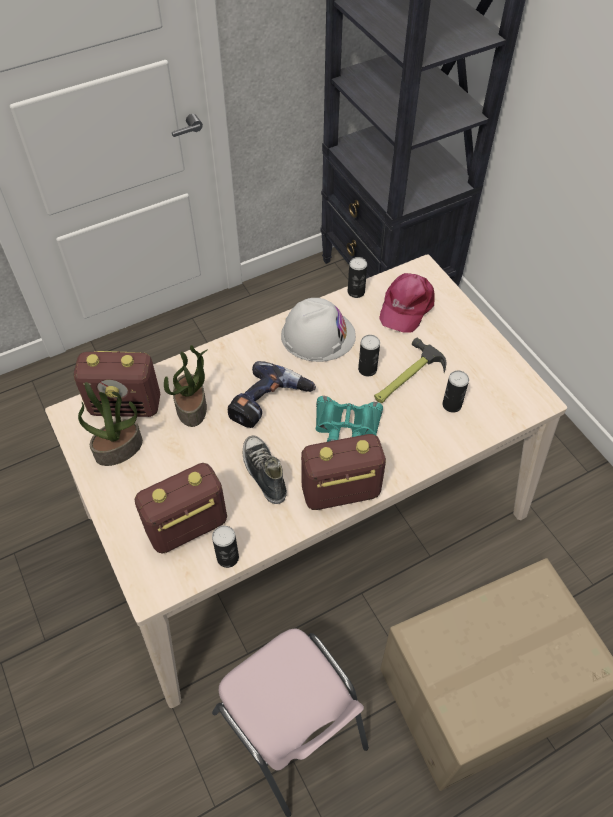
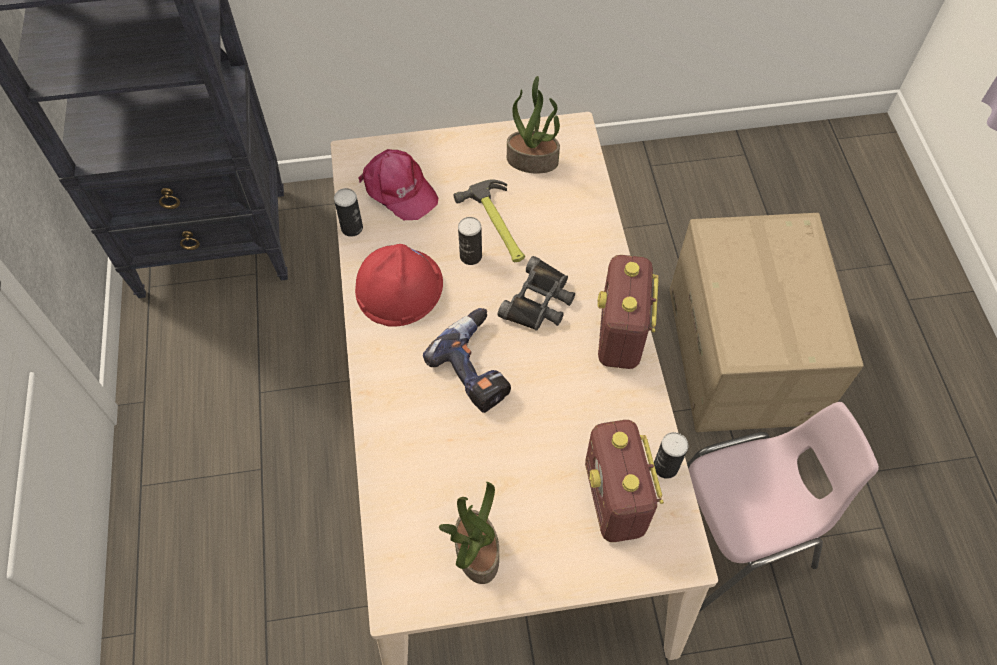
camera: 70 degrees left, 5 degrees up
radio [74,351,160,417] -> none
potted plant [164,345,207,427] -> potted plant moved to [507,76,560,174]
shoe [243,436,287,504] -> none
white hard hat [281,298,356,362] -> red hard hat [355,244,443,327]
turquoise binoculars [316,396,383,442] -> black binoculars [498,256,575,331]
can [442,370,469,413] -> none

